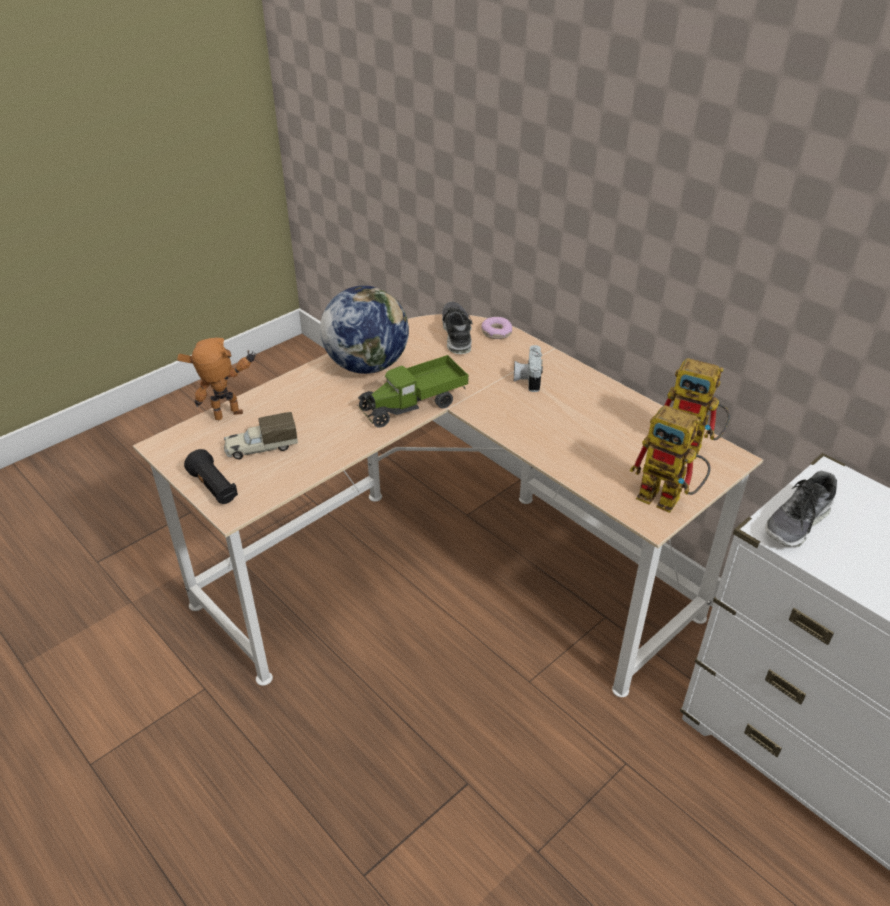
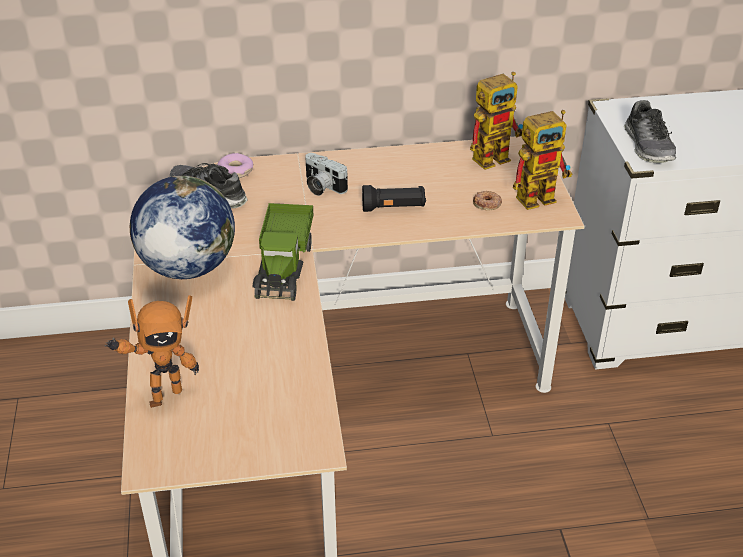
camera: 55 degrees left, 0 degrees up
toy robot [177,338,256,420] -> toy robot turned 135 degrees counterclockwise [105,295,199,408]
black flashlight [184,449,238,504] -> black flashlight moved to [362,185,426,212]
toy truck [224,412,298,459] -> none
none -> donut [473,191,502,210]

